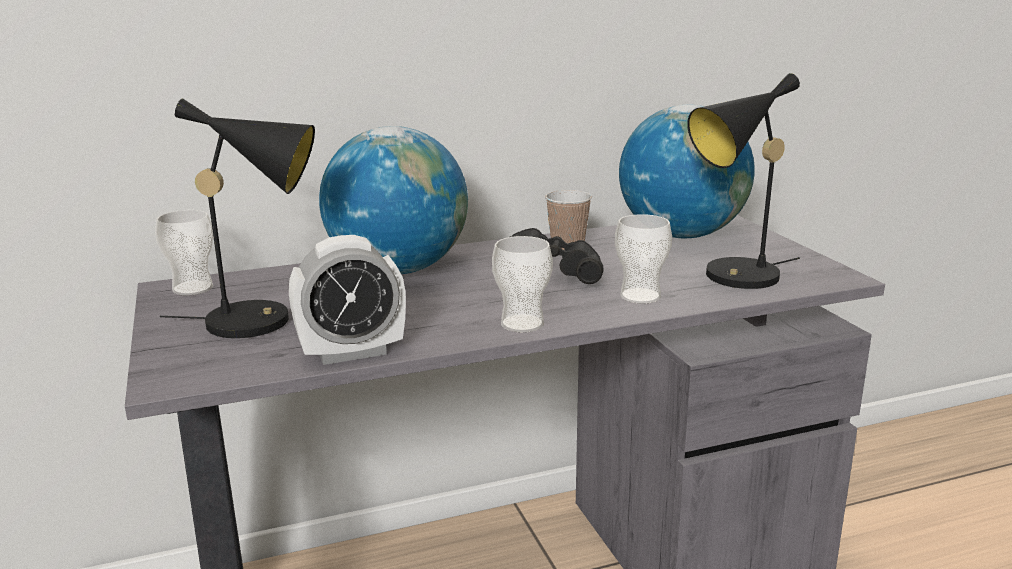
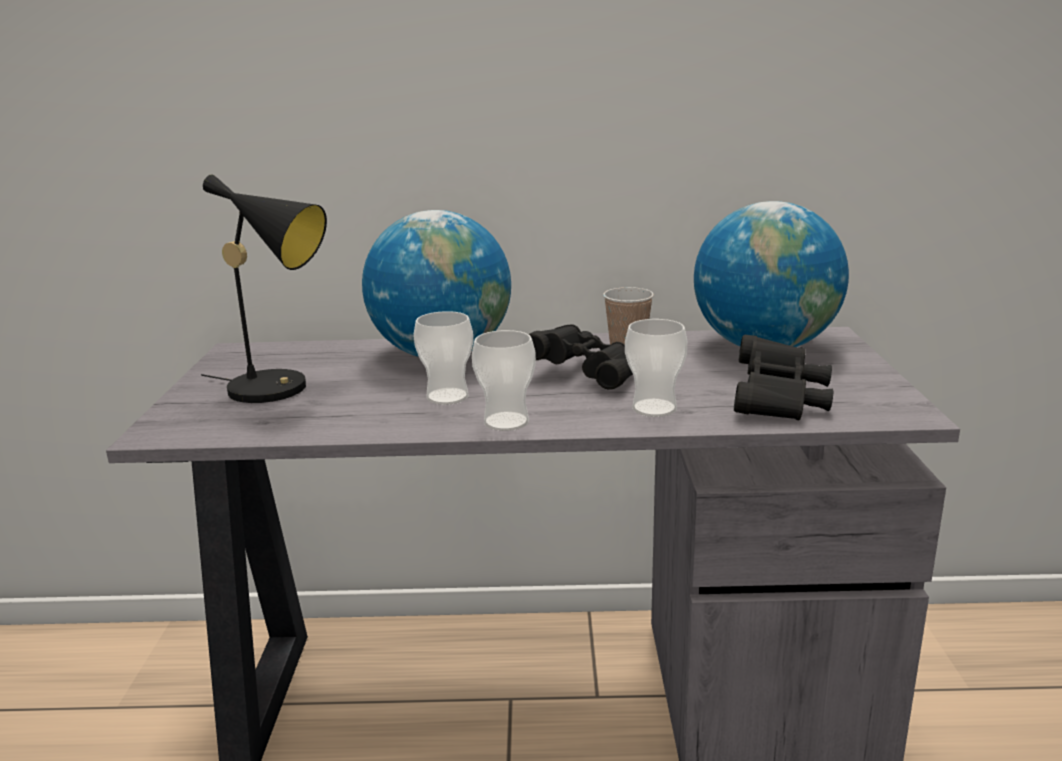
camera: 20 degrees right, 0 degrees up
cup [155,210,213,296] -> cup moved to [414,311,474,405]
alarm clock [289,235,406,365] -> none
black table lamp [687,73,800,289] -> black binoculars [734,335,833,420]

